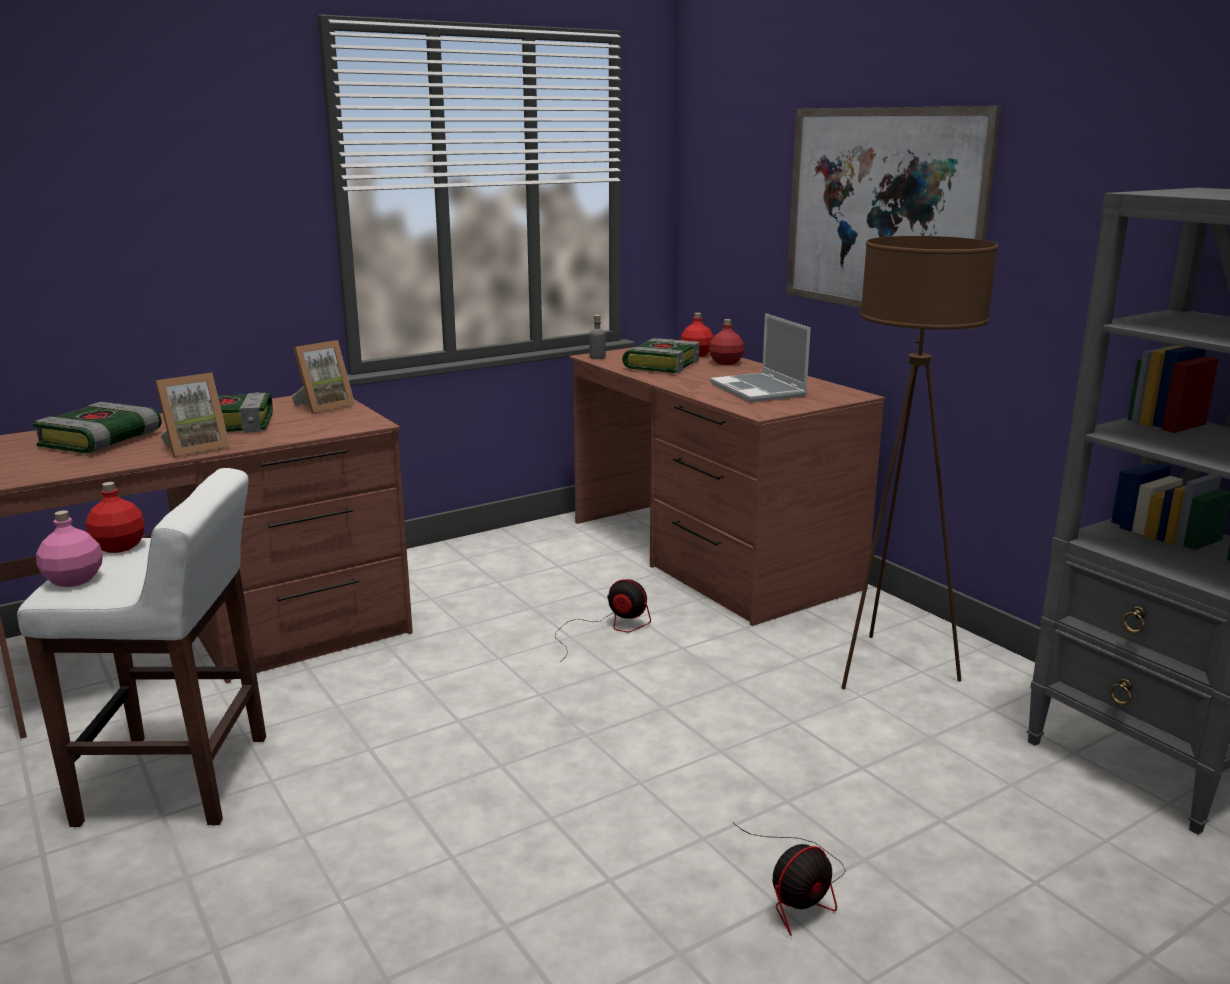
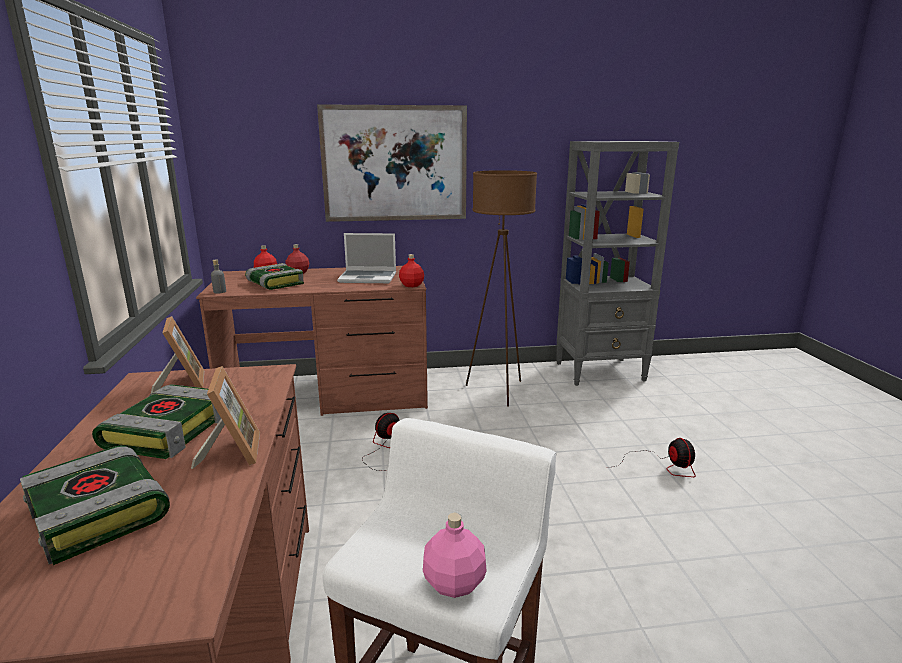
camera: 65 degrees left, 0 degrees up
red bottle [86,482,145,553] -> red bottle moved to [399,254,424,287]

